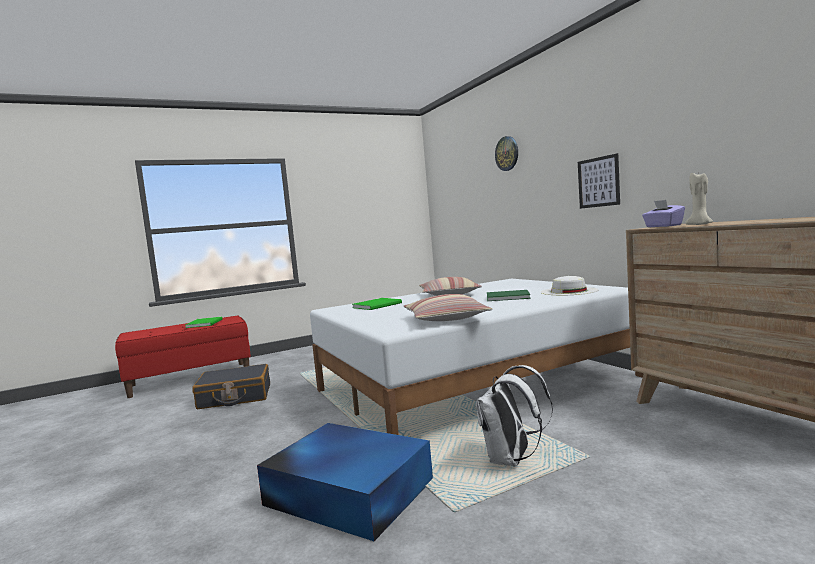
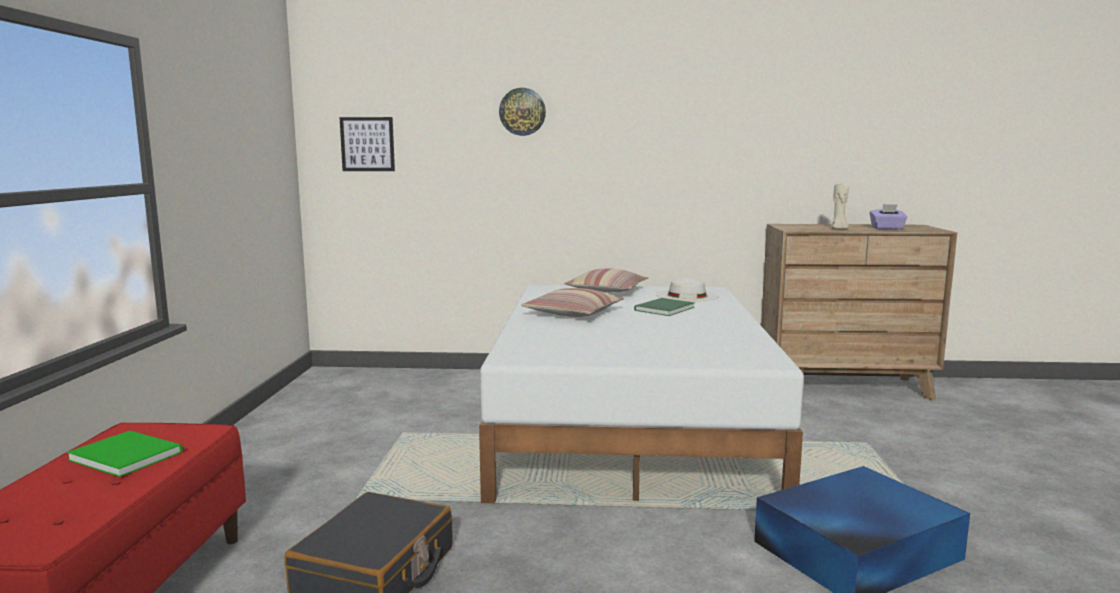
camera: 60 degrees left, 5 degrees up
green book [353,298,402,310] -> none
pillow [404,294,493,321] -> pillow moved to [564,269,649,292]
white backpack [476,365,553,467] -> none
picture [578,153,620,209] -> picture moved to [340,117,395,171]
purple tissue box [642,200,685,227] -> purple tissue box moved to [870,204,908,229]

